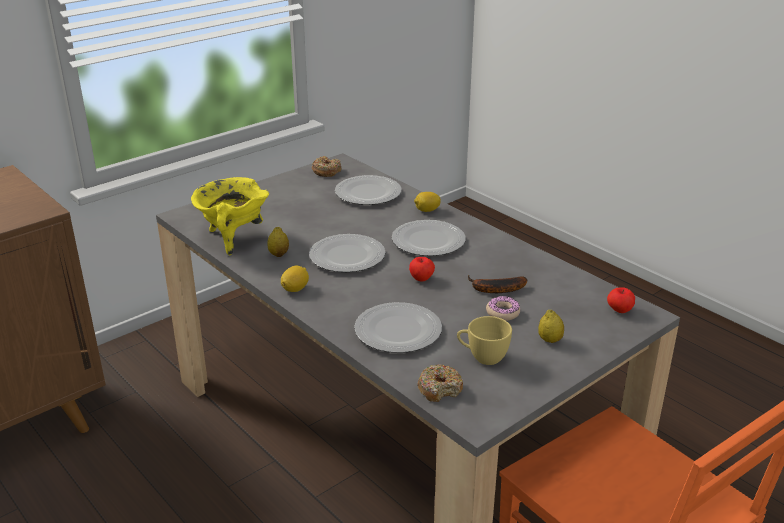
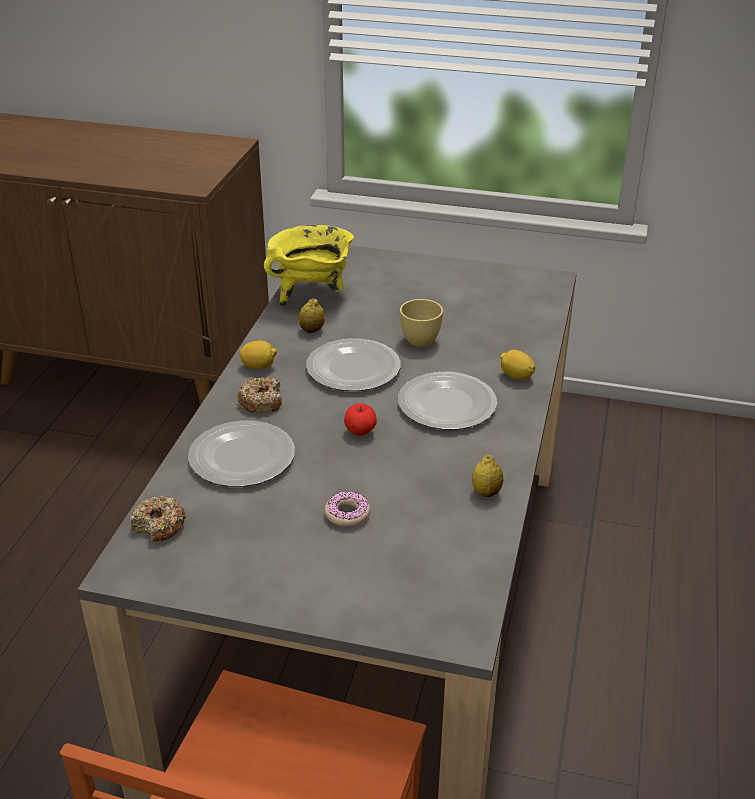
camera: 55 degrees right, 5 degrees up
donut [312,156,342,177] -> donut moved to [237,377,282,413]
plate [335,175,402,205] -> none
yellow cup [457,316,512,365] -> yellow cup moved to [400,299,443,347]
banana [468,275,527,293] -> none
lemon [538,310,564,343] -> lemon moved to [472,455,503,497]
apple [607,287,635,313] -> none

